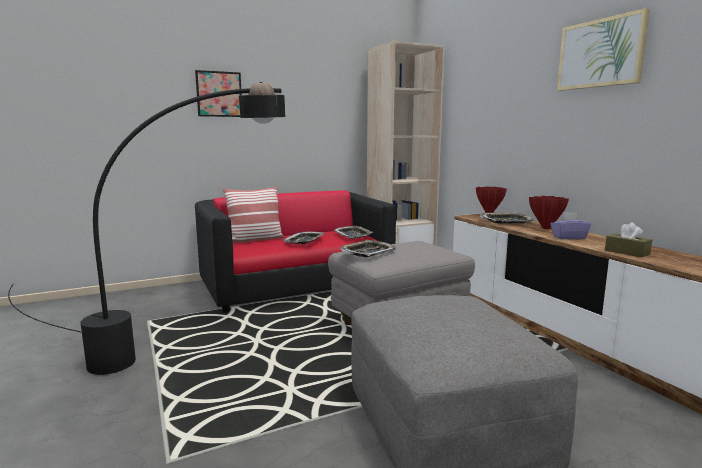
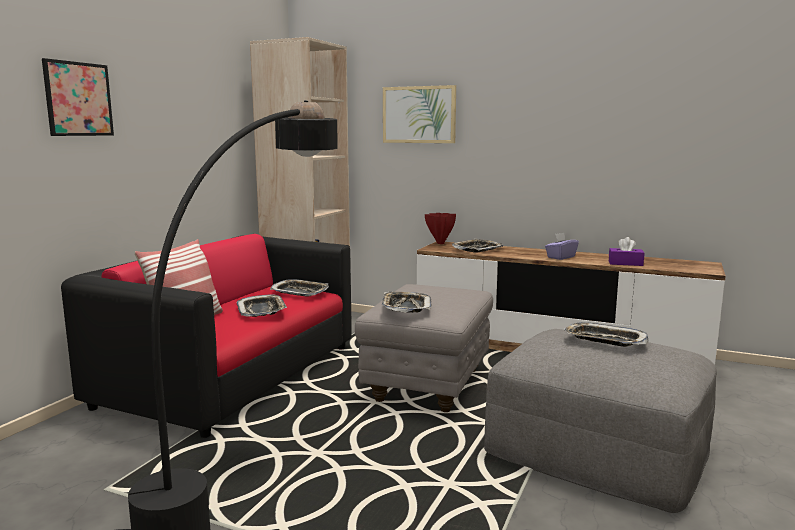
camera: 40 degrees left, 0 degrees up
red vase [529,196,569,229] -> none
picture [557,8,650,91] -> picture moved to [383,85,456,143]
brown tissue box [605,223,652,257] -> purple tissue box [609,237,644,266]
none -> tray [564,322,649,347]

